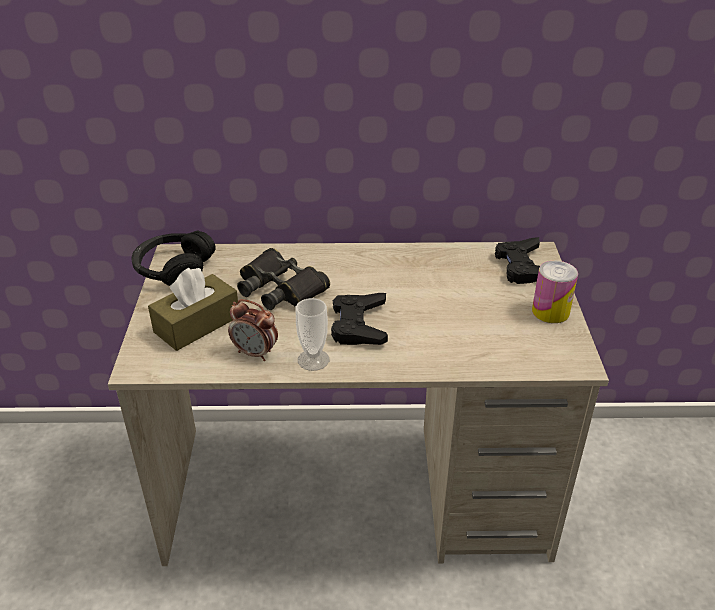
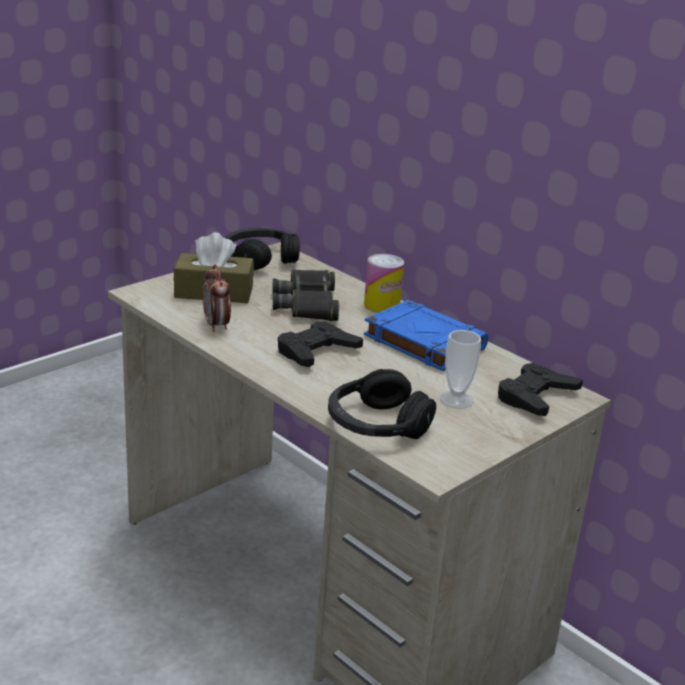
camera: 45 degrees right, 10 degrees down
cup [296,298,329,371] -> cup moved to [440,330,481,409]
can [532,261,578,323] -> can moved to [364,254,404,313]
none -> black headphones [328,369,436,439]
none -> blue book [364,300,488,371]

